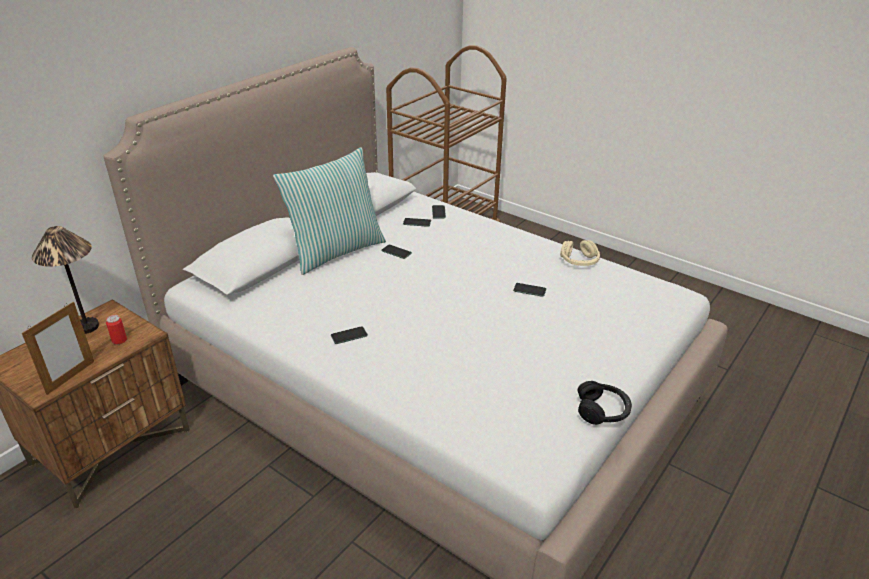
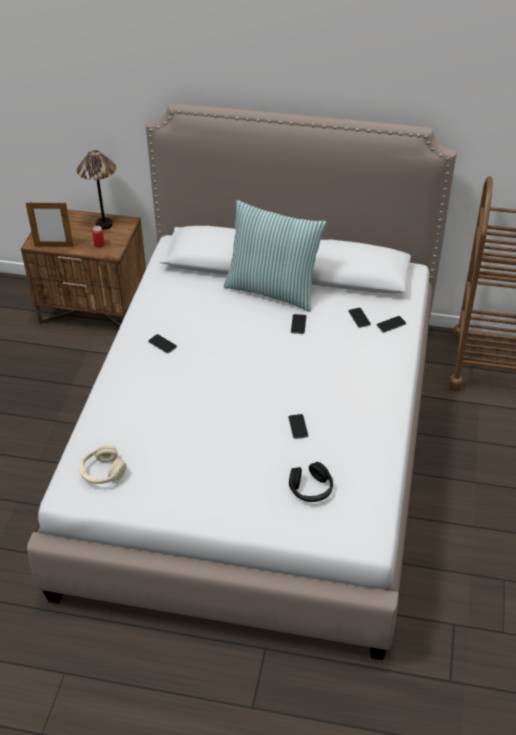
camera: 65 degrees right, 10 degrees up
beige headphones [560,240,600,266] -> beige headphones moved to [79,445,127,484]
black headphones [578,381,632,425] -> black headphones moved to [289,462,333,502]

